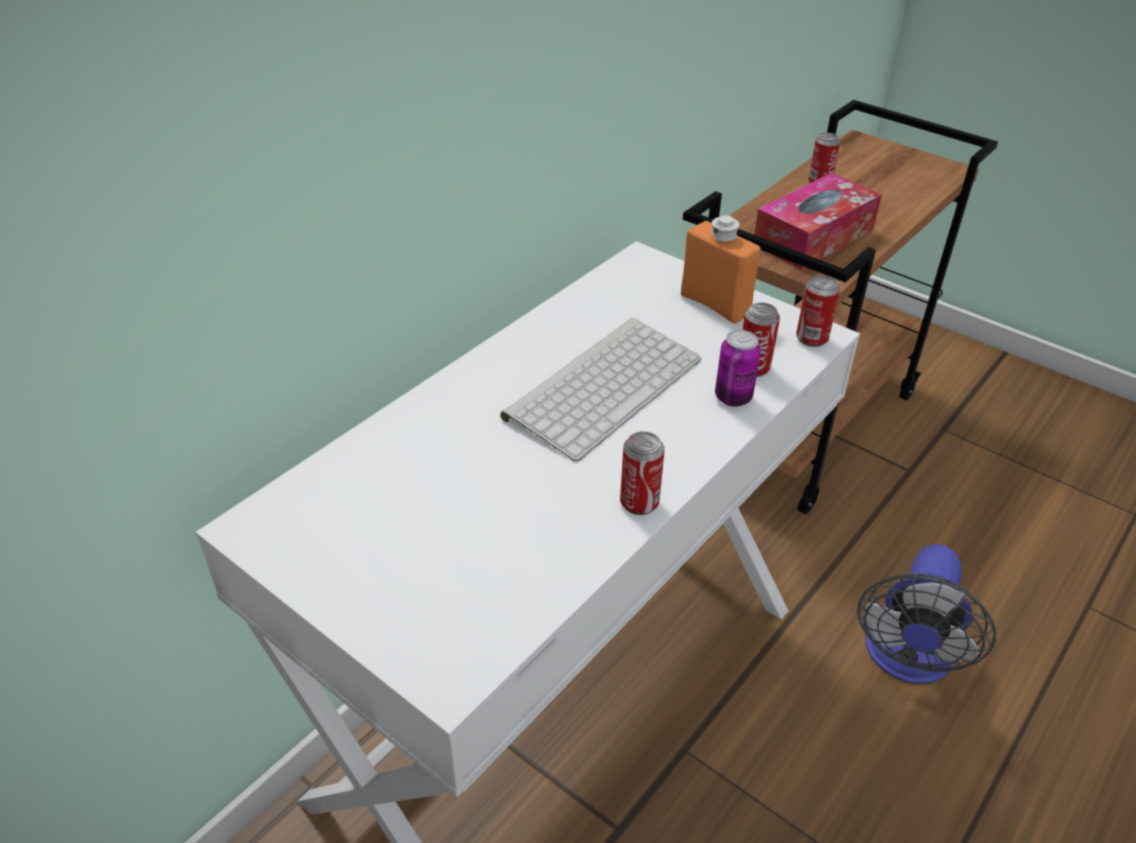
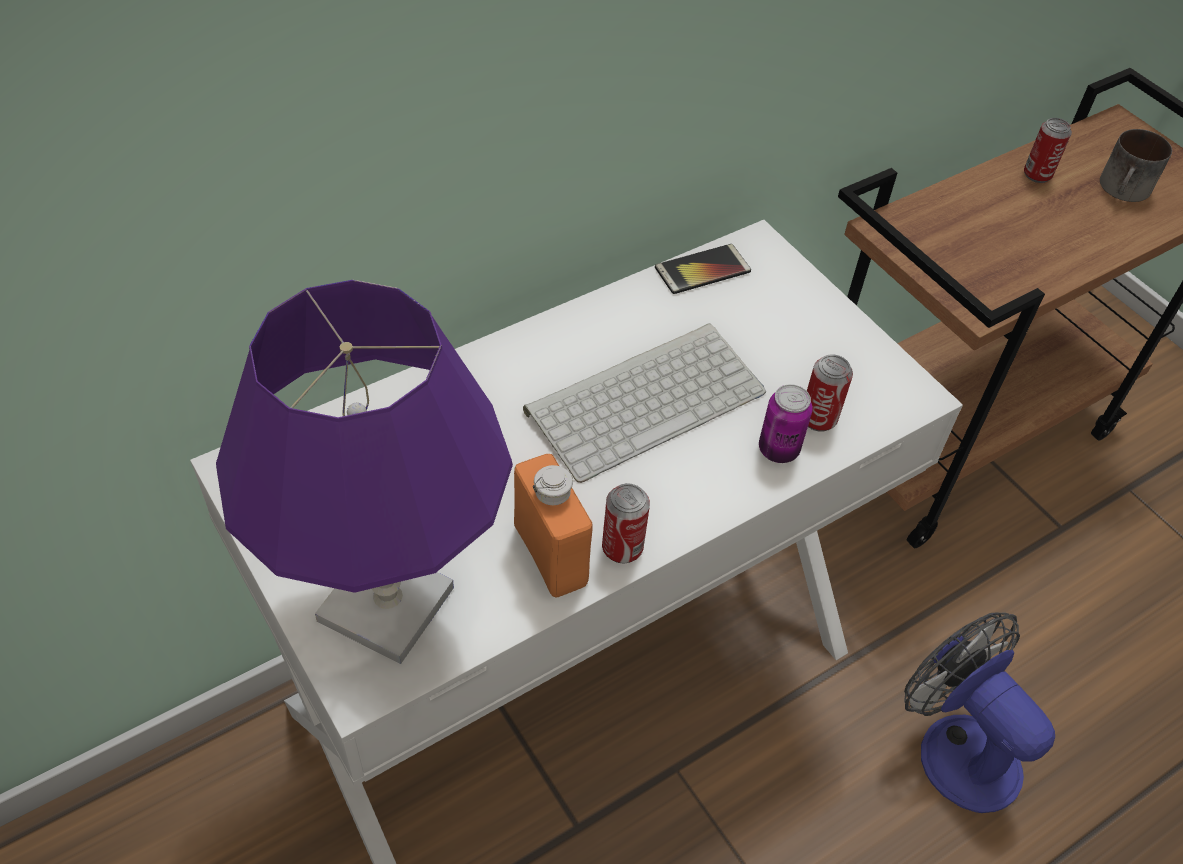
camera: 15 degrees right, 10 degrees up
orange bottle [681,215,761,324] -> orange bottle moved to [514,454,593,598]
tissue box [754,173,882,270] -> none
can [796,275,840,347] -> none
fan [857,544,996,684] -> fan turned 105 degrees clockwise [904,612,1055,813]
none -> purple table lamp [216,280,513,664]
none -> phone [655,244,751,294]
none -> mug [1100,129,1172,202]

